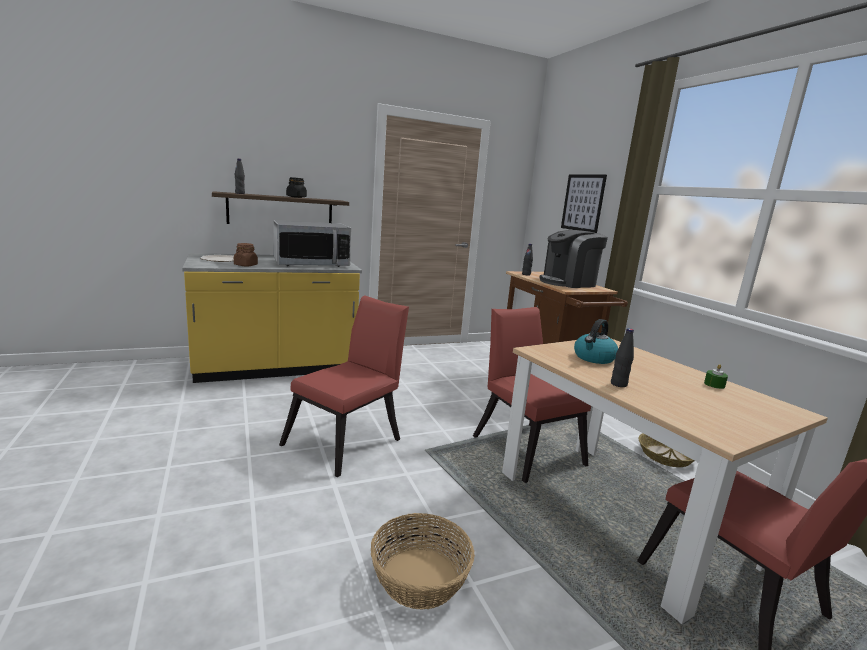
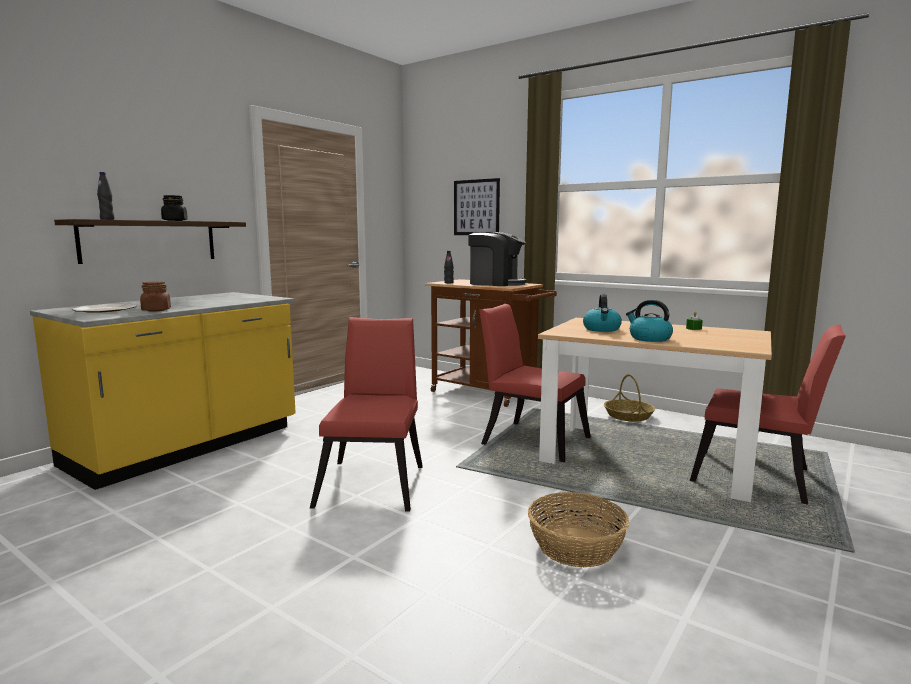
camera: 30 degrees left, 5 degrees down
microwave [273,220,351,267] -> none
coffee machine [539,230,608,288] -> coffee machine turned 105 degrees counterclockwise [468,232,527,286]
black bottle [611,328,634,387] -> kettle [626,300,673,342]

